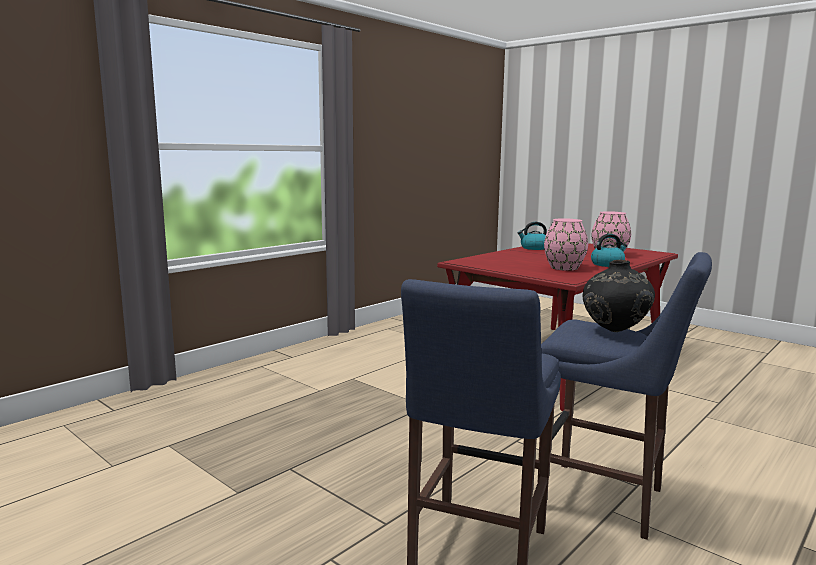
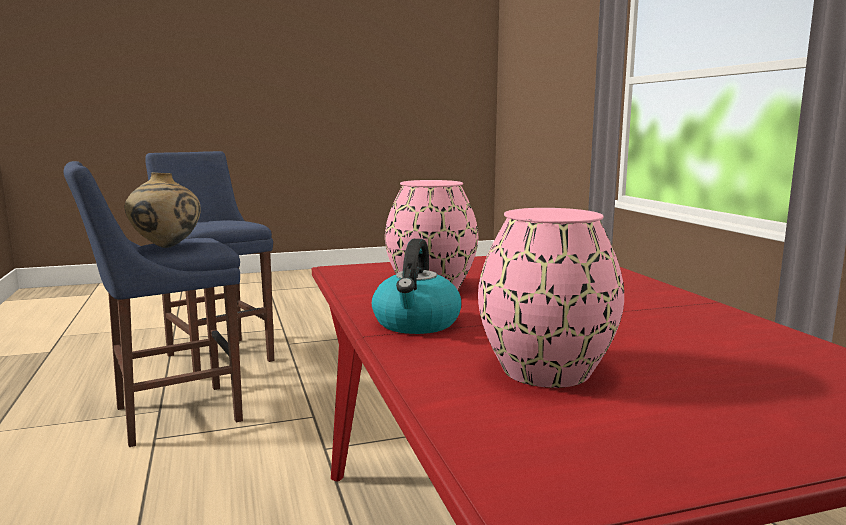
camera: 120 degrees right, 0 degrees up
kettle [518,222,547,250] -> none
black vase [583,260,655,332] -> beige vase [125,172,201,248]

